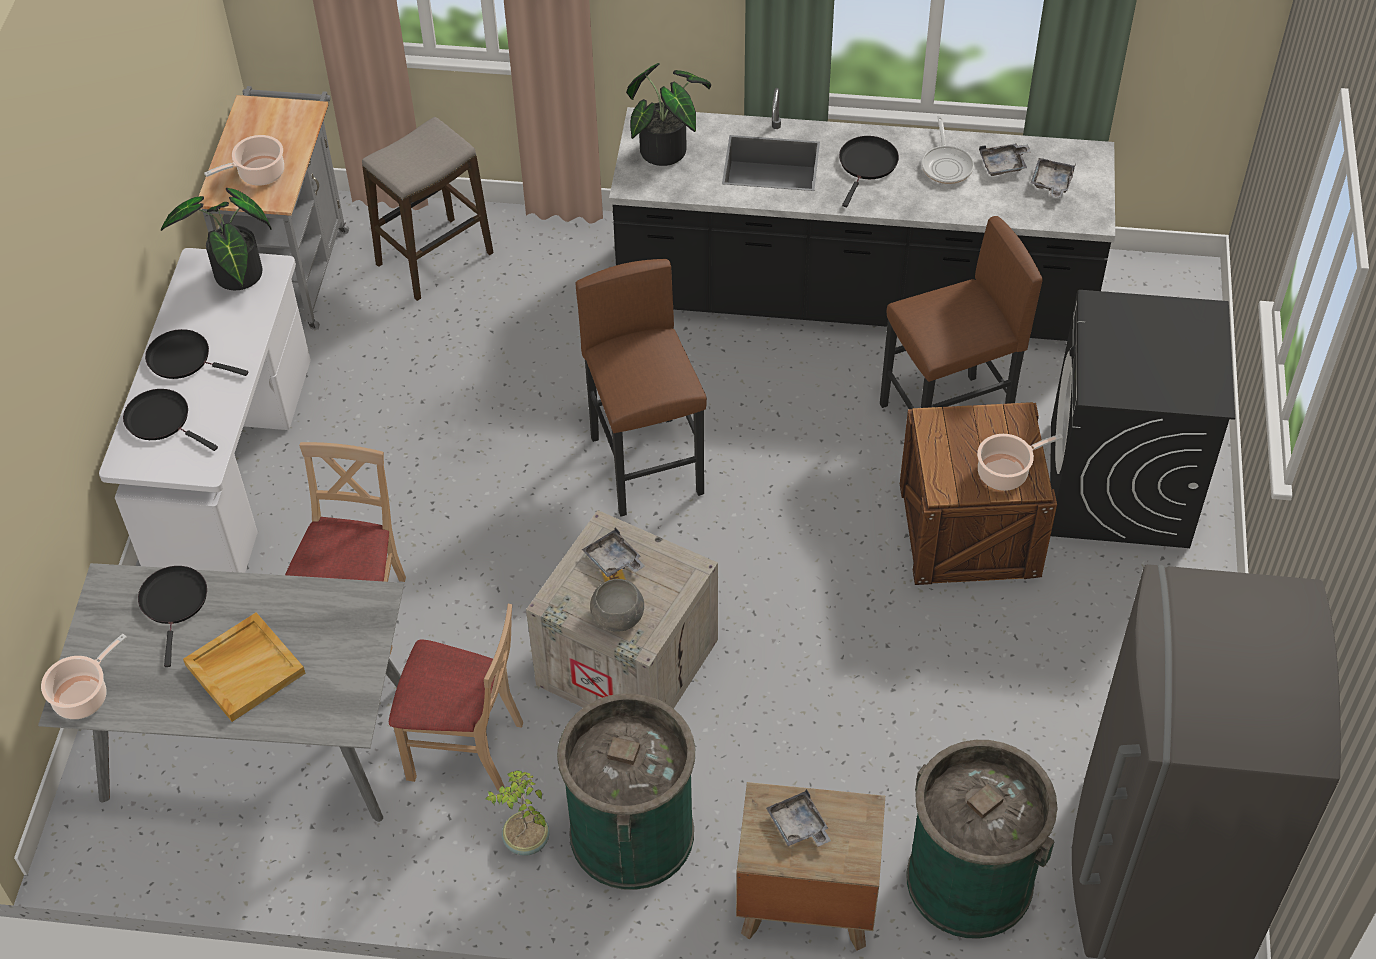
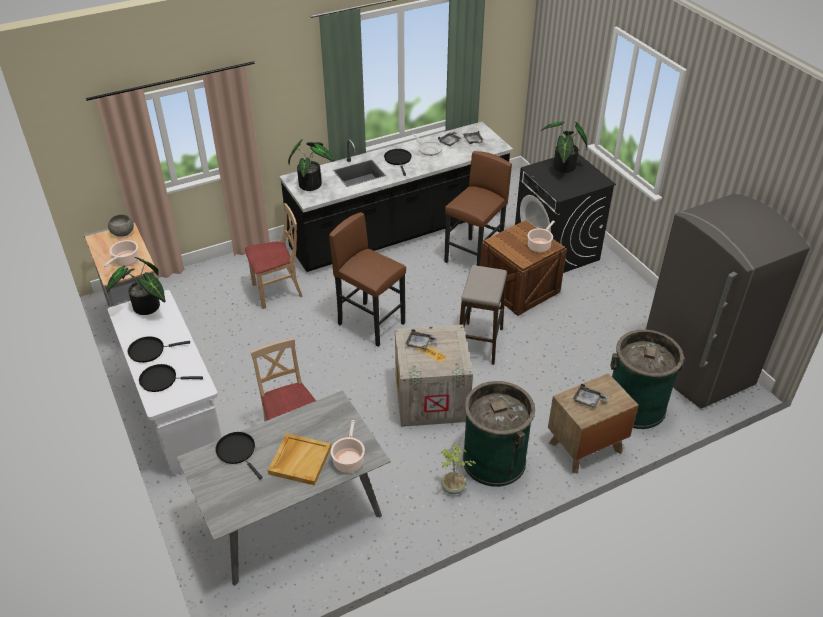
camera: 35 degrees left, 10 degrees down
cooking pot [41,634,127,719] -> cooking pot moved to [331,420,365,473]
stool [362,117,494,301] -> stool moved to [459,265,507,365]
beige chair [389,604,523,790] -> beige chair moved to [245,203,303,309]
grey bowl [590,579,644,632] -> grey bowl moved to [108,214,134,237]
none -> potted plant [541,122,587,173]

